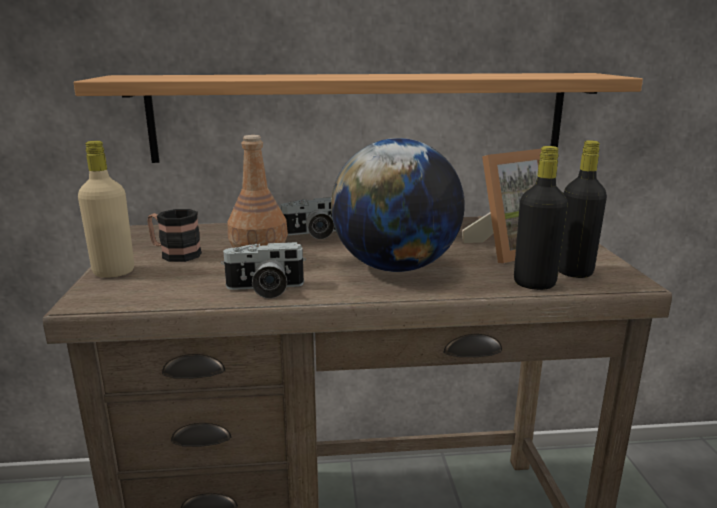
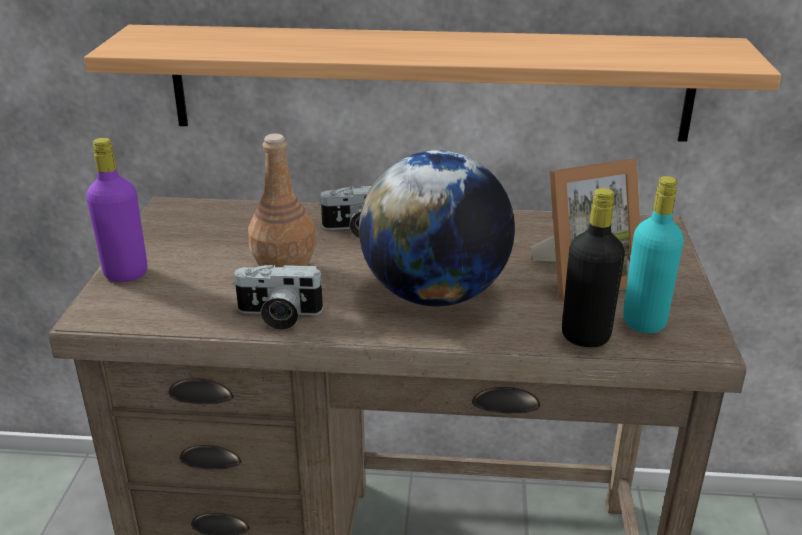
camera: 10 degrees right, 10 degrees up
beige bottle [78,141,134,278] -> purple bottle [86,138,147,282]
mug [147,209,202,262] -> none
black bottle [559,140,607,278] -> turquoise bottle [623,176,684,333]

